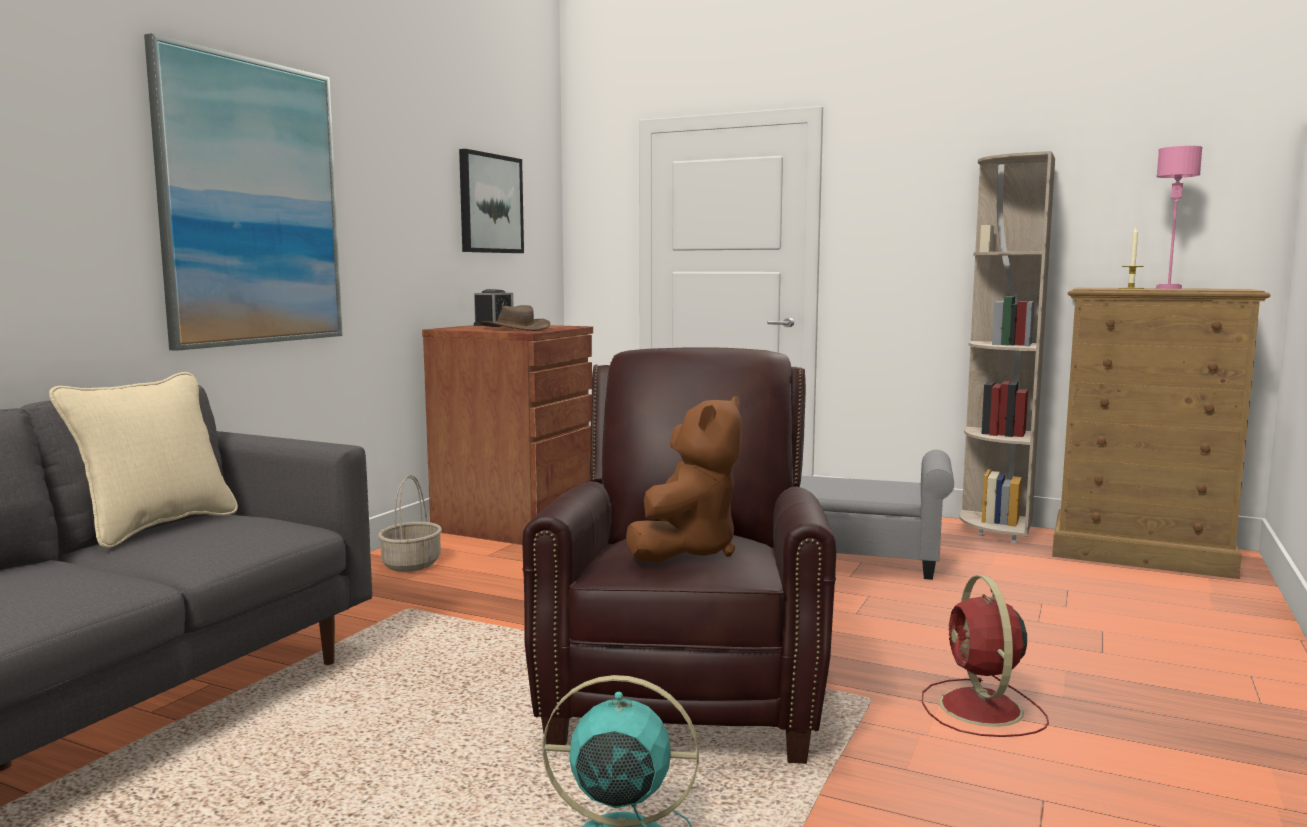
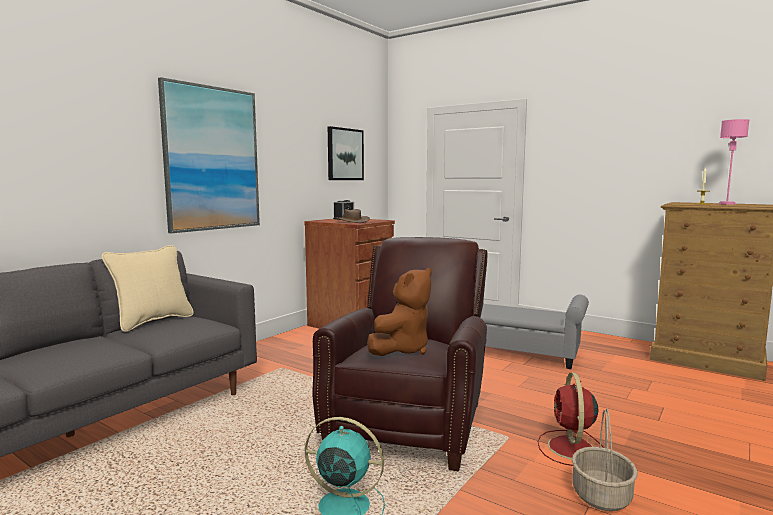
camera: 10 degrees right, 0 degrees up
basket [378,475,442,572] -> basket moved to [572,408,637,511]
beige bookcase [959,151,1055,543] -> none

